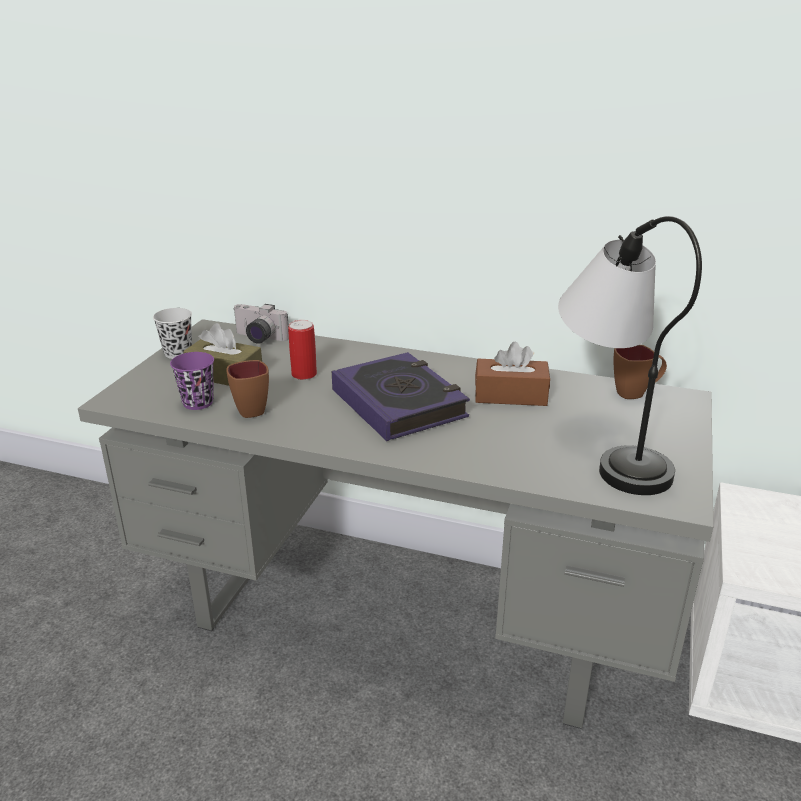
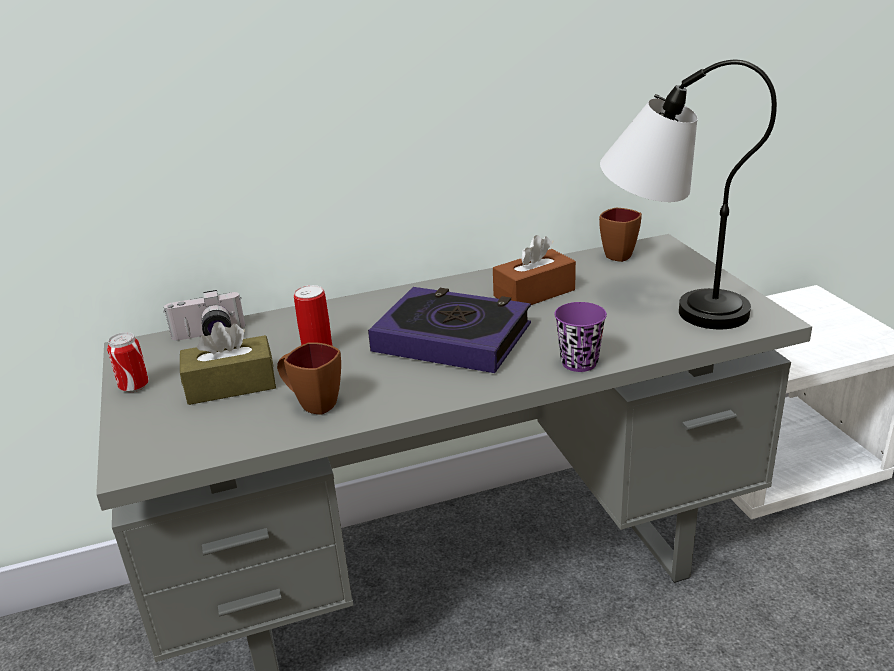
camera: 35 degrees left, 0 degrees up
black cup [153,308,192,359] -> can [107,332,149,393]
purple cup [170,352,214,410] -> purple cup moved to [554,302,607,372]

